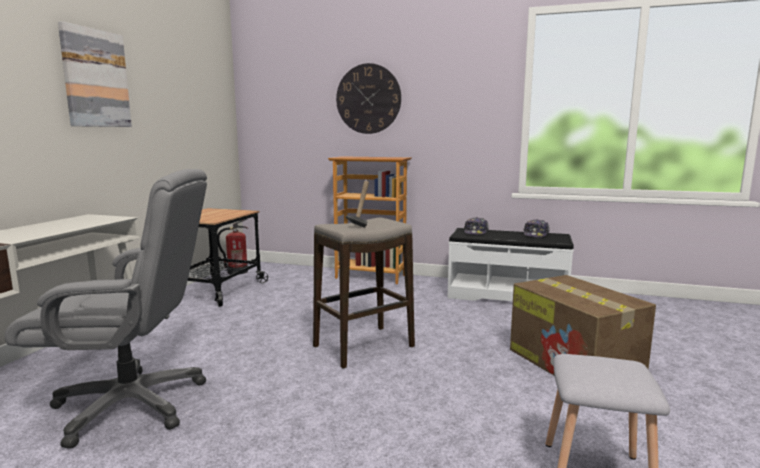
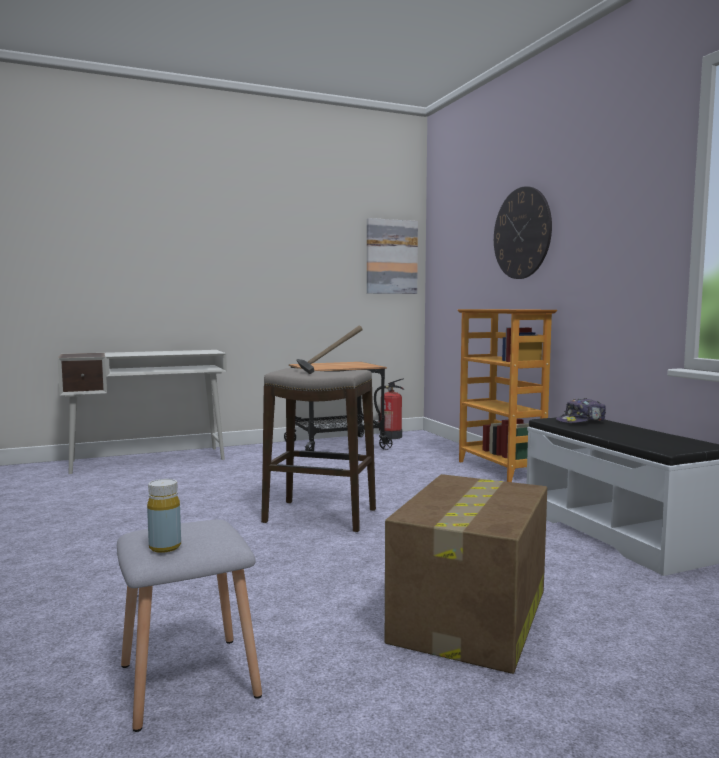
camera: 50 degrees right, 5 degrees down
grey office chair [5,169,207,449] -> none
picture [58,21,132,127] -> picture moved to [367,218,418,294]
cap [523,219,550,237] -> none
none -> yellow bottle [147,479,181,553]

